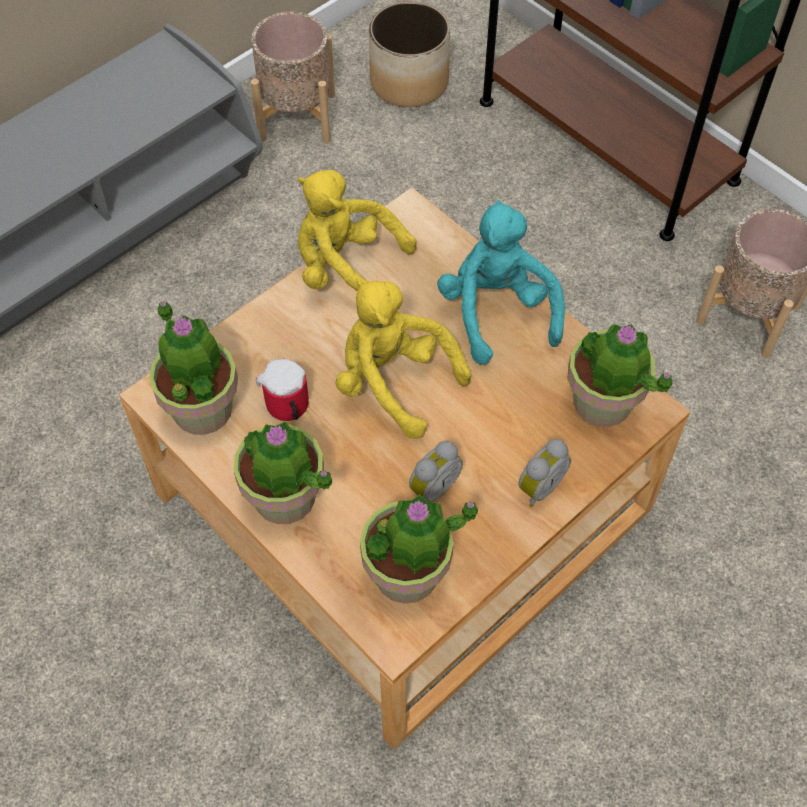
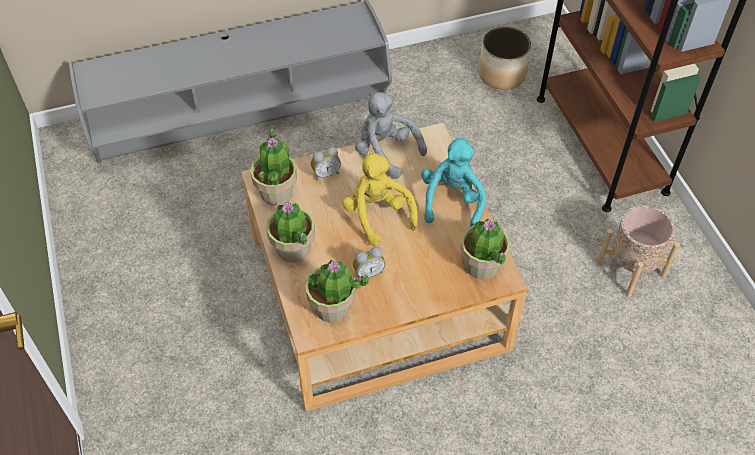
camera: 25 degrees right, 5 degrees down
beige planter [251,12,335,144] -> none
mug [256,359,309,421] -> none
yellow plush toy [298,170,417,291] -> grey plush toy [355,92,427,179]
alarm clock [518,439,571,507] -> alarm clock moved to [311,147,341,181]

